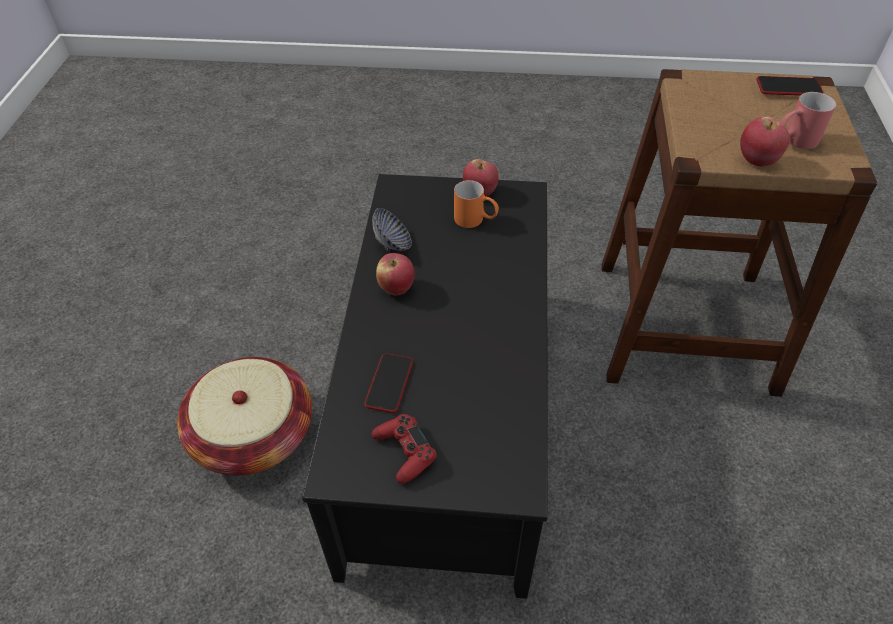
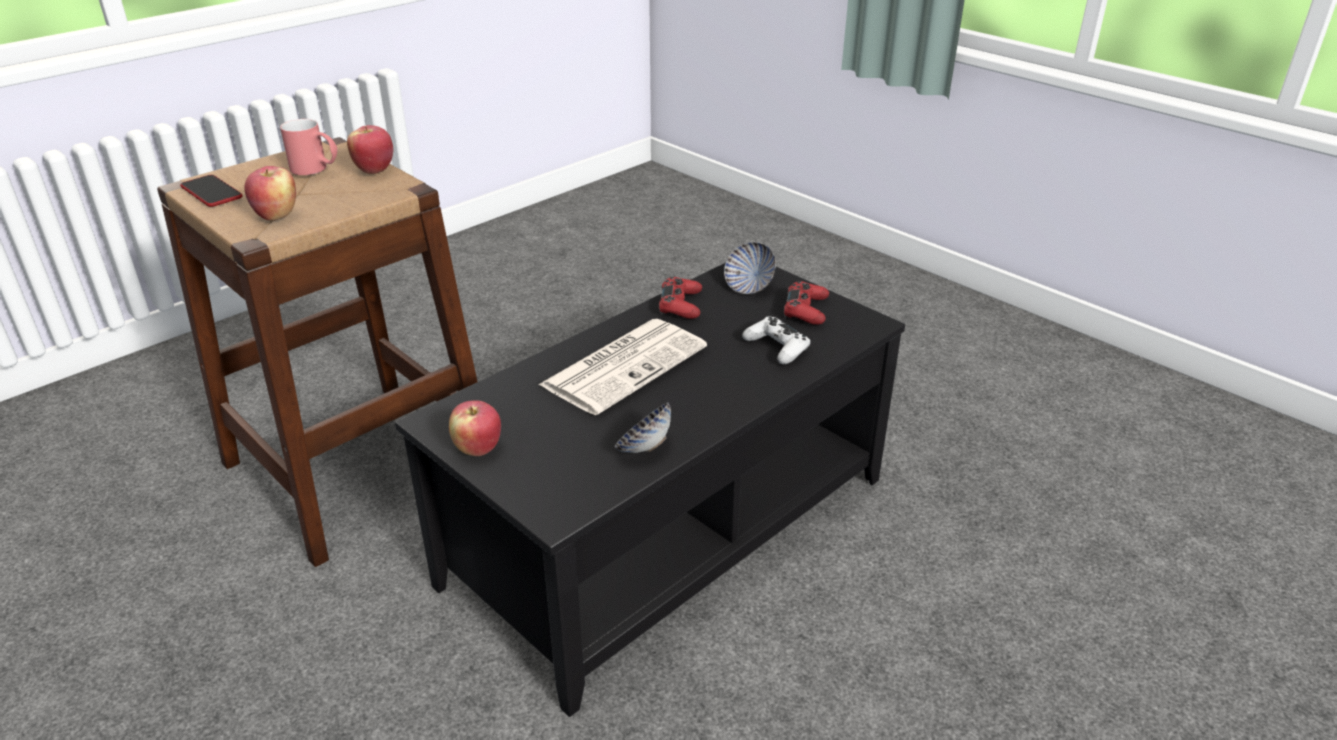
camera: 140 degrees left, 15 degrees down
basket [177,357,312,475] -> none
phone [364,353,413,413] -> white game controller [742,317,810,364]
apple [376,253,415,296] -> apple moved to [245,166,296,221]
orange mug [454,180,499,228] -> none
none -> newspaper [538,319,707,415]
none -> red game controller [659,277,702,319]
none -> bowl [724,242,776,294]

